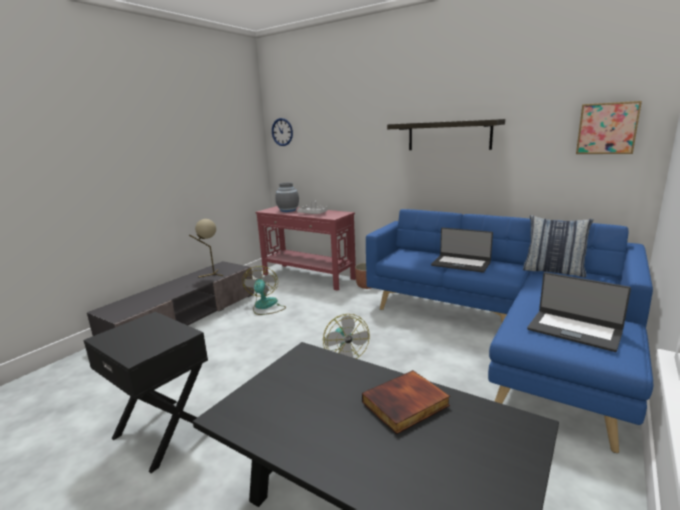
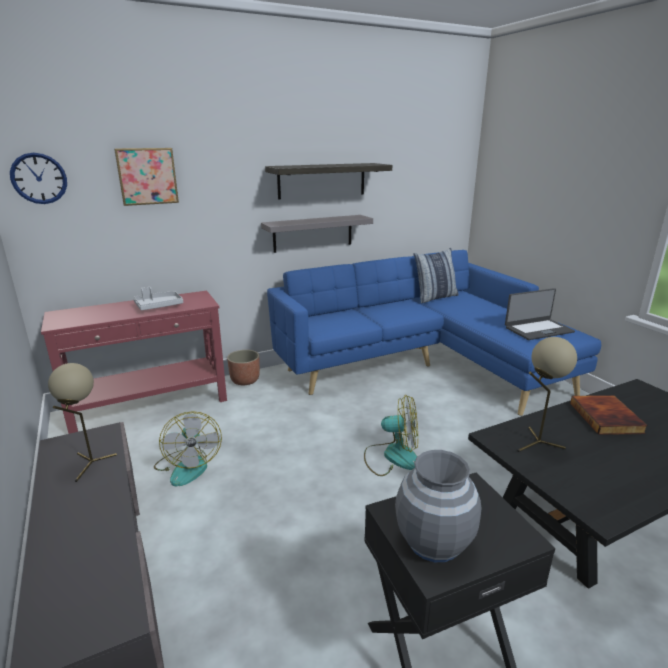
camera: 60 degrees left, 5 degrees up
fan [242,266,286,315] -> fan turned 135 degrees counterclockwise [154,411,222,487]
grey vase [275,182,299,212] -> grey vase moved to [395,450,481,562]
laptop [431,228,493,273] -> none
picture [576,101,642,154] -> picture moved to [114,148,179,206]
none -> grey shelf [261,215,373,253]
none -> beige table lamp [517,337,577,452]

